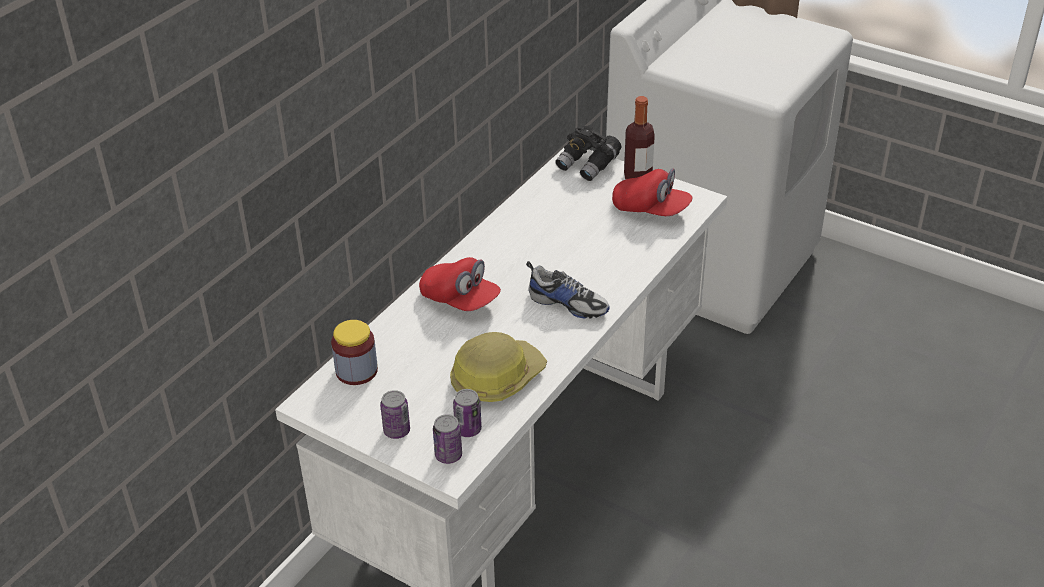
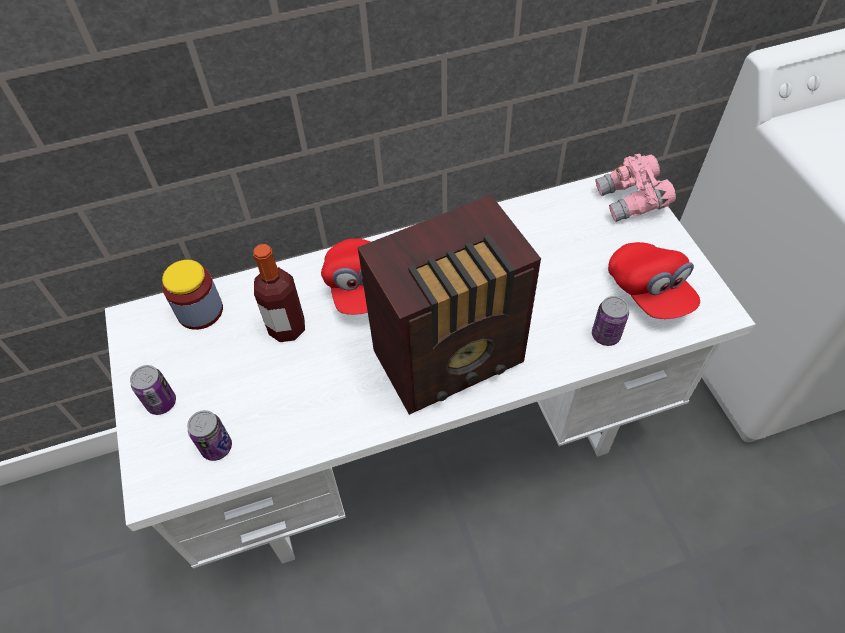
camera: 40 degrees right, 15 degrees up
can [433,414,462,464] -> can moved to [592,296,629,346]
hard hat [450,332,547,402] -> none
shoe [526,261,610,318] -> radio [358,195,541,415]
black binoculars [555,125,622,181] -> pink binoculars [595,154,676,222]
bottle [624,96,655,179] -> bottle moved to [254,244,305,342]

